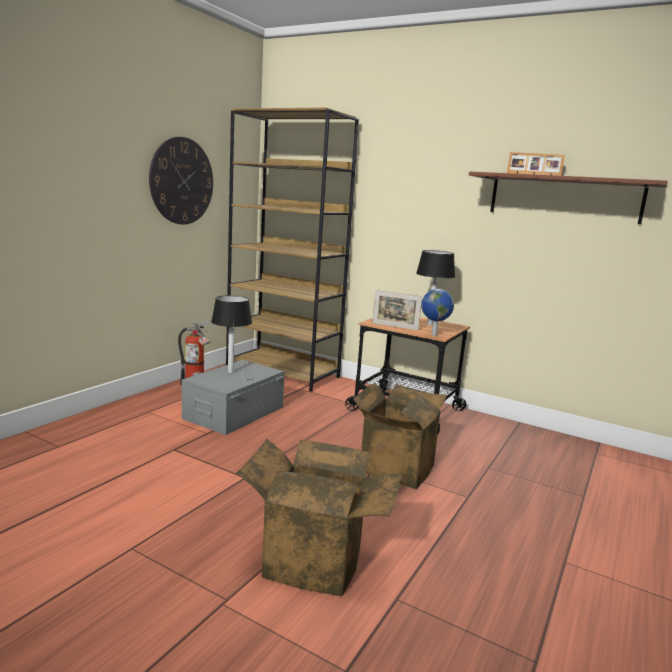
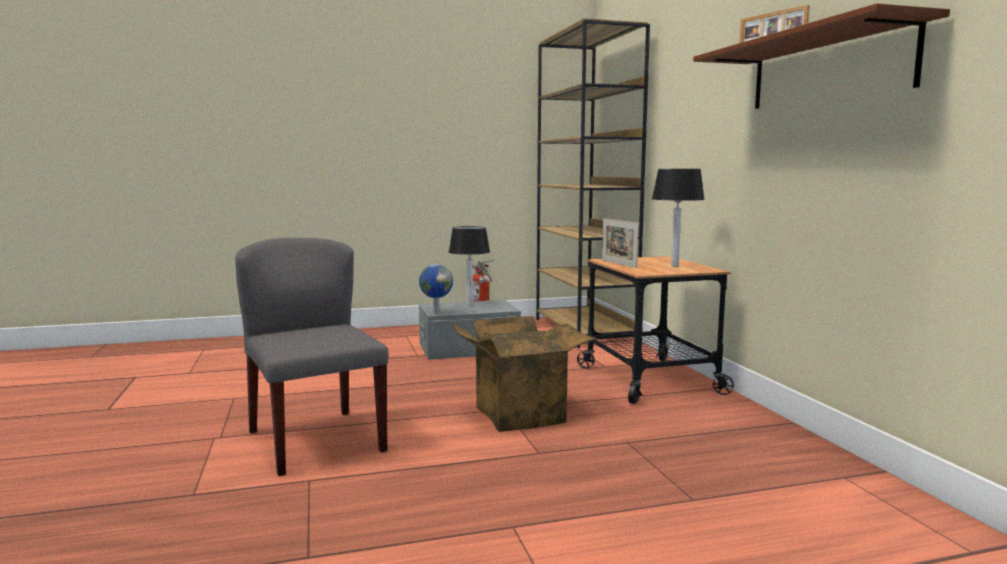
camera: 45 degrees right, 5 degrees down
wall clock [149,137,213,225] -> none
cardboard box [236,439,402,596] -> grey chair [235,238,389,476]
globe [421,289,454,336] -> globe moved to [419,264,453,314]

